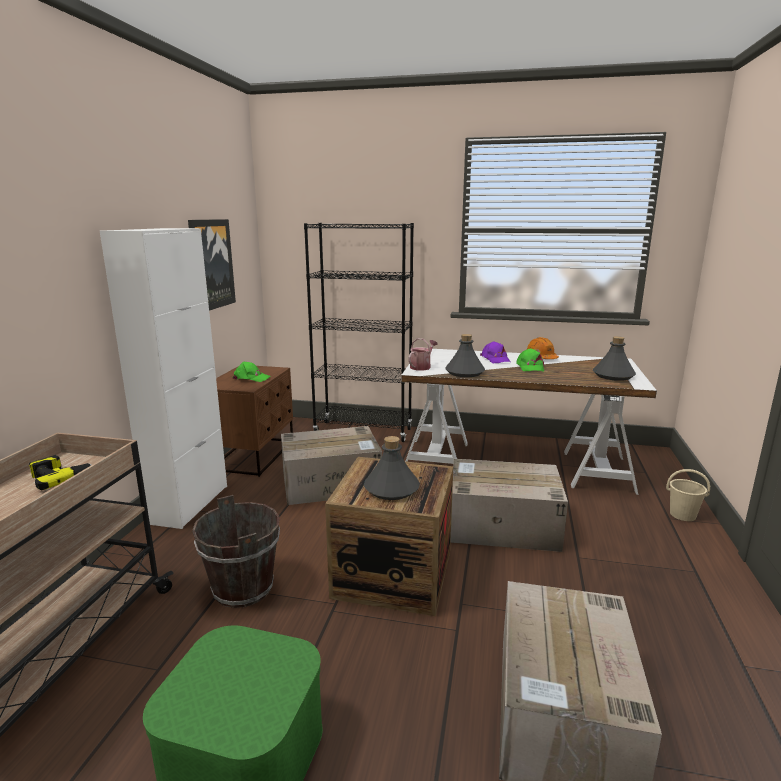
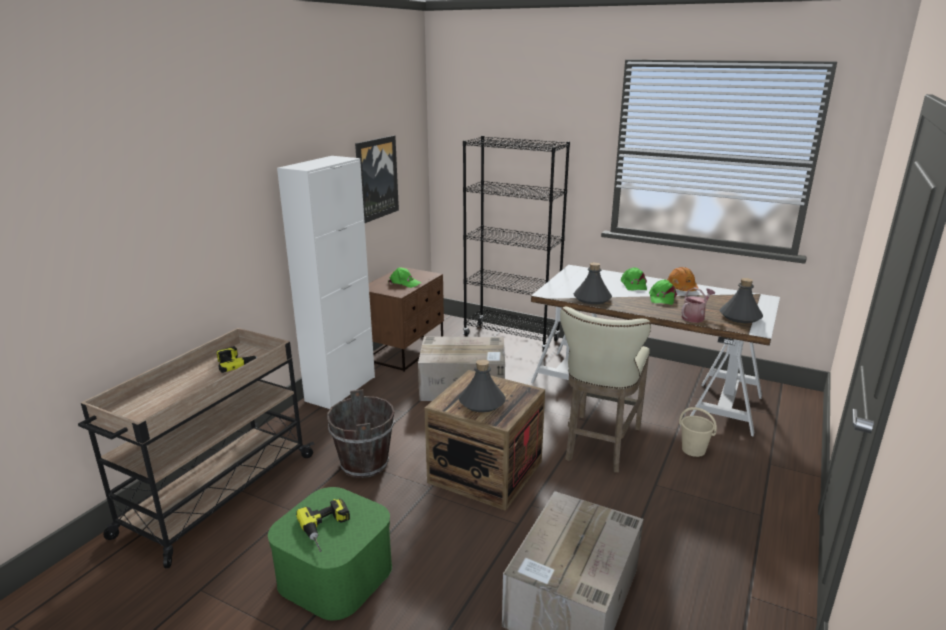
camera: 15 degrees right, 5 degrees up
watering can [409,338,438,371] -> watering can moved to [681,287,715,323]
cardboard box [450,459,568,552] -> beige stool [560,307,651,472]
purple cap [480,341,510,363] -> green cap [621,267,647,290]
beige bucket [666,469,710,521] -> beige bucket moved to [679,407,717,457]
none -> power drill [296,499,350,552]

